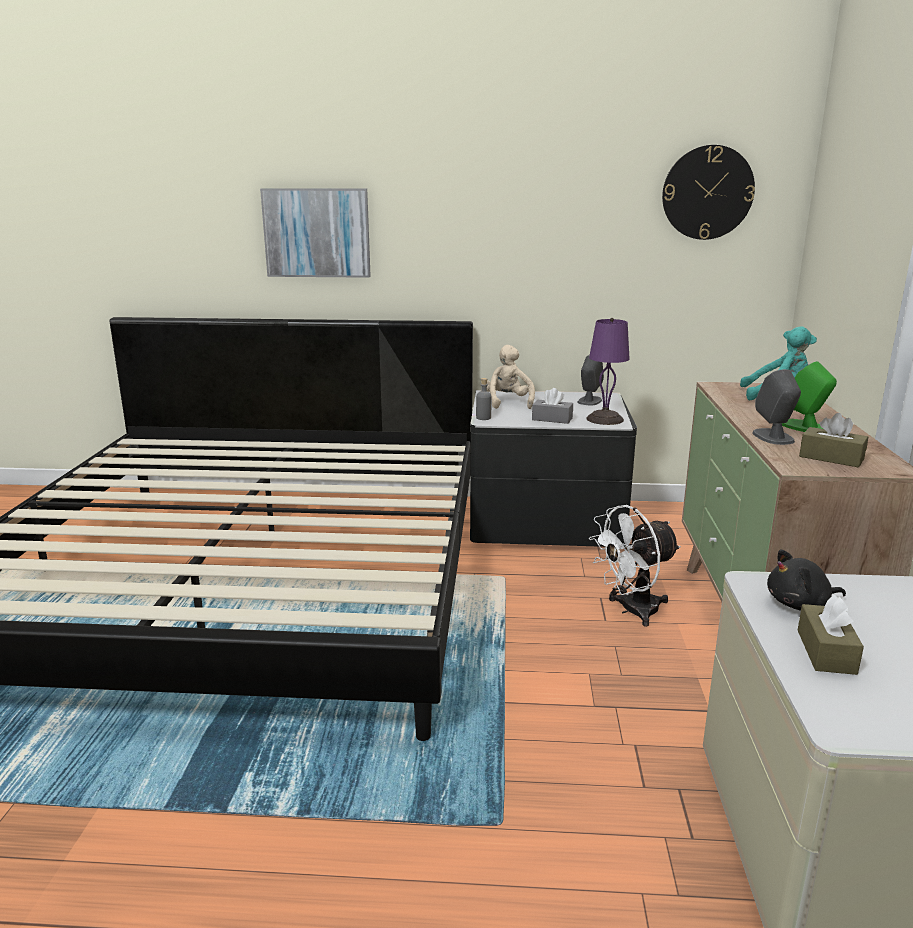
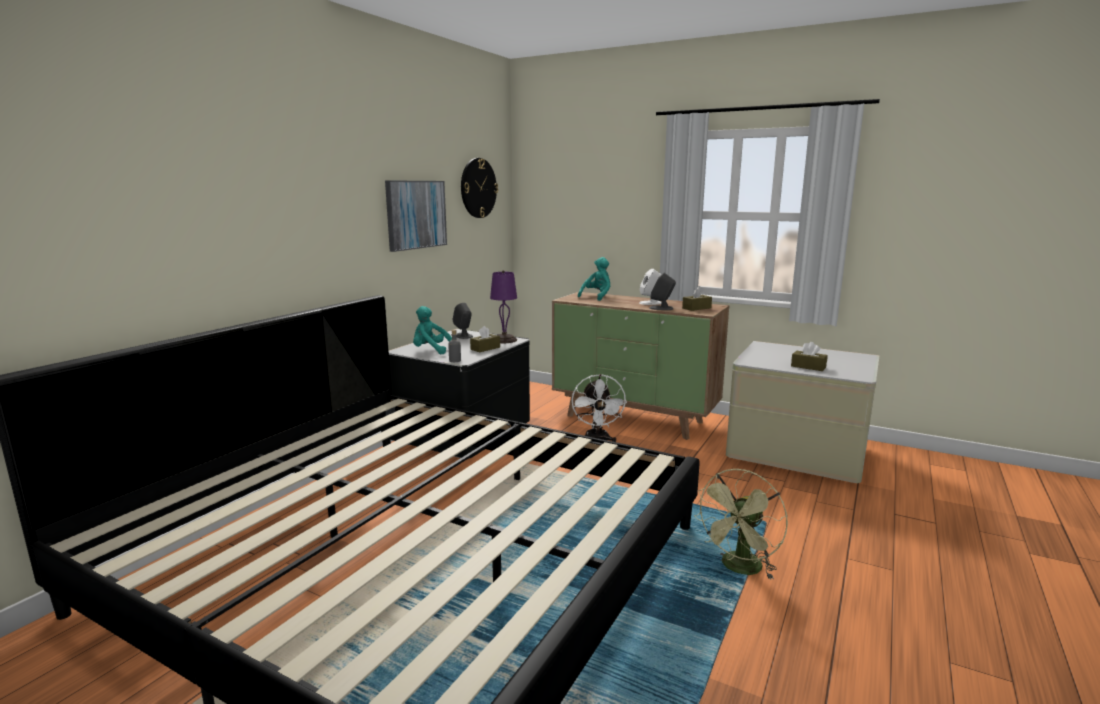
camera: 65 degrees left, 5 degrees down
picture [260,189,371,278] -> picture moved to [385,180,447,252]
beige plush toy [487,345,535,409] -> turquoise plush toy [413,306,452,354]
grey tissue box [532,388,573,424] -> brown tissue box [470,326,500,352]
black plush toy [767,550,846,611] -> none
green speaker [782,361,837,432] -> white speaker [640,269,662,305]
none -> green fan [694,469,788,580]

